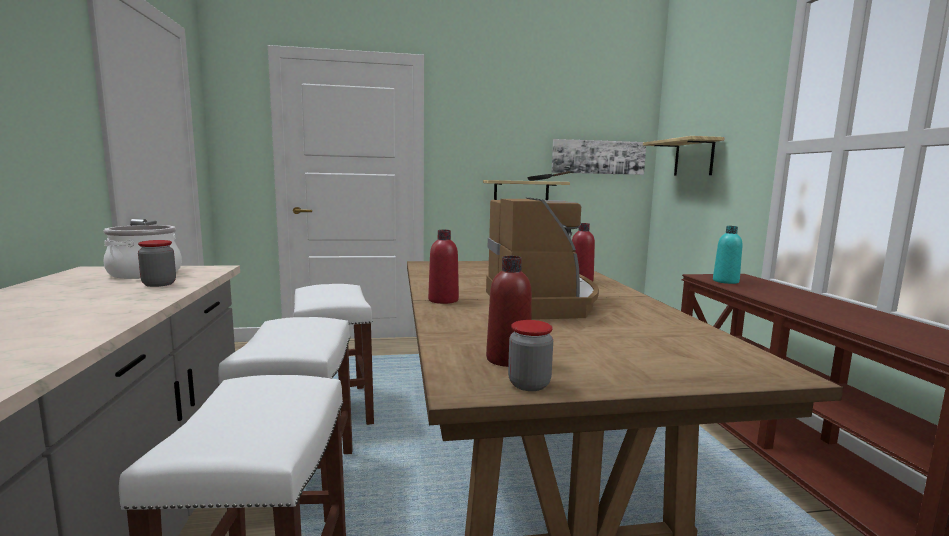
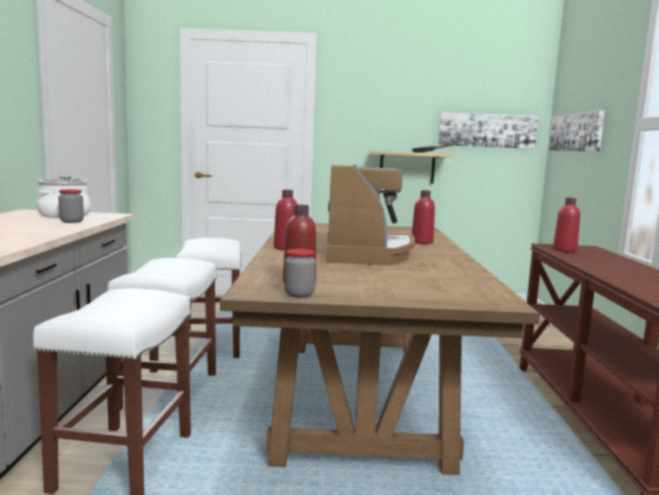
camera: 10 degrees right, 0 degrees up
shelf [643,136,725,175] -> picture [549,110,605,151]
turquoise bottle [713,226,743,284] -> red bottle [553,198,580,252]

